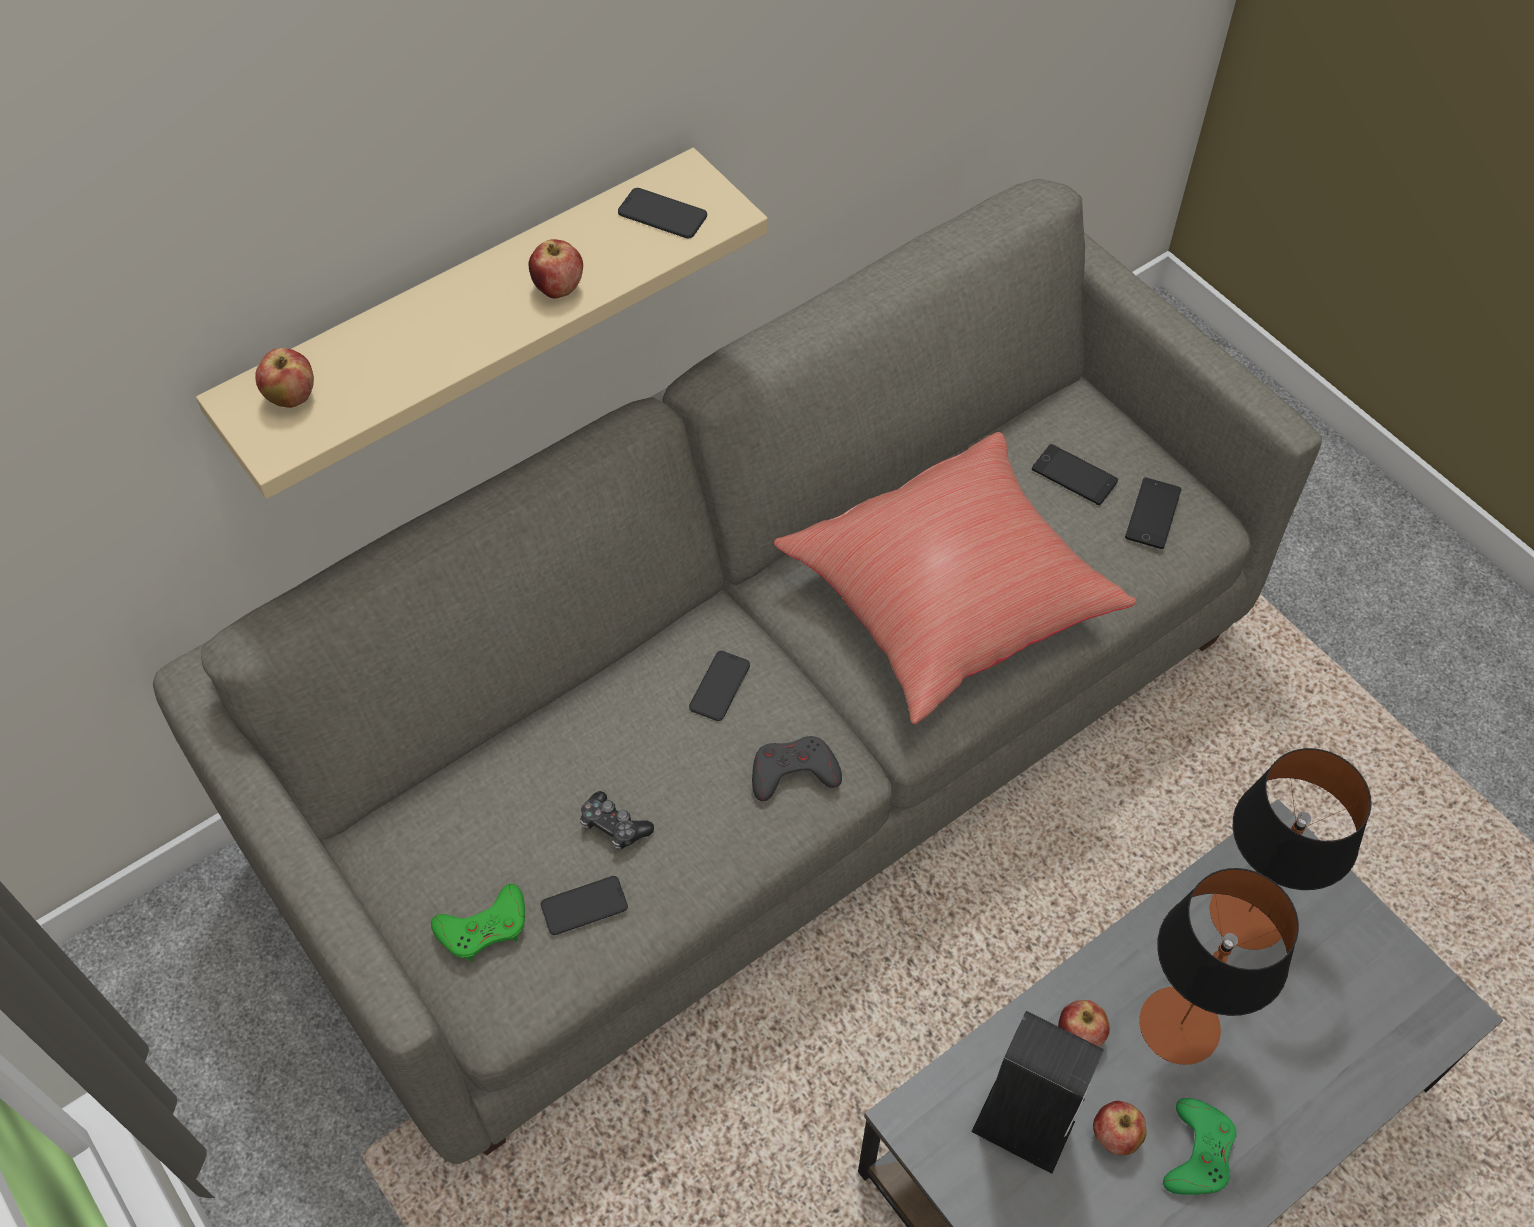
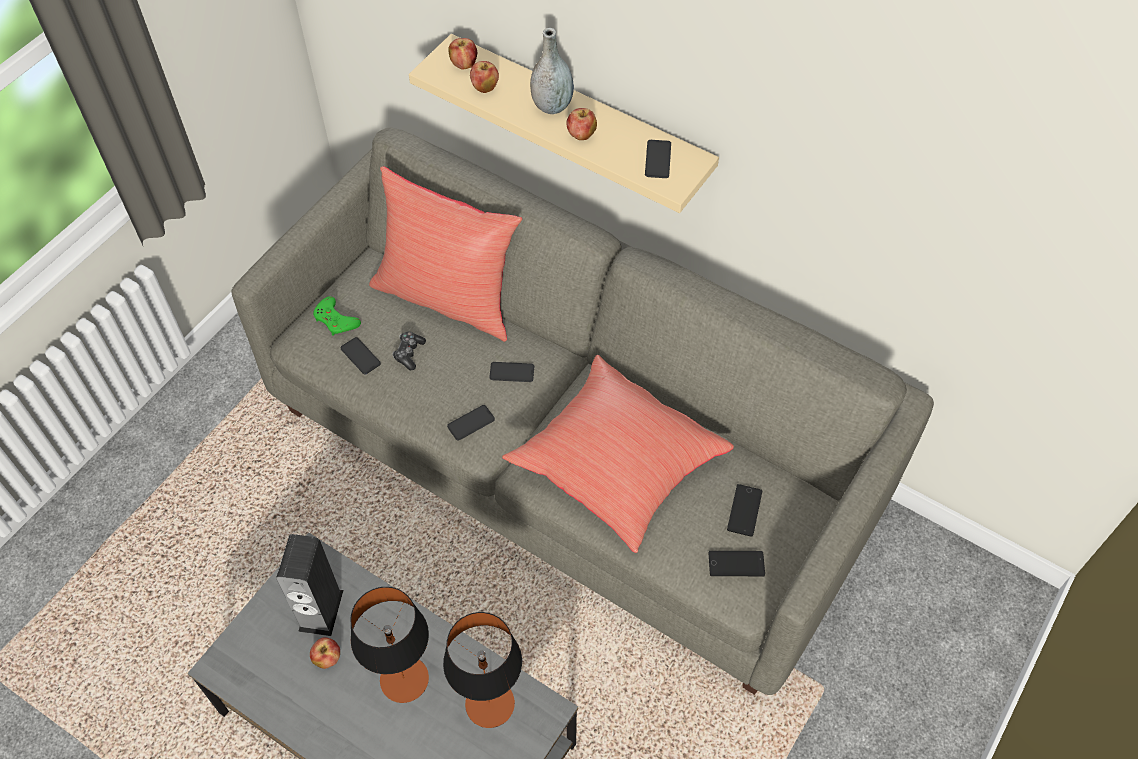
camera: 70 degrees right, 0 degrees up
grey game controller [752,736,842,801] -> phone [447,405,495,440]
apple [1058,1000,1110,1047] -> apple moved to [470,61,499,93]
green game controller [1163,1098,1236,1195] -> none
none -> red pillow [369,166,522,342]
none -> grey vase [530,28,574,114]

